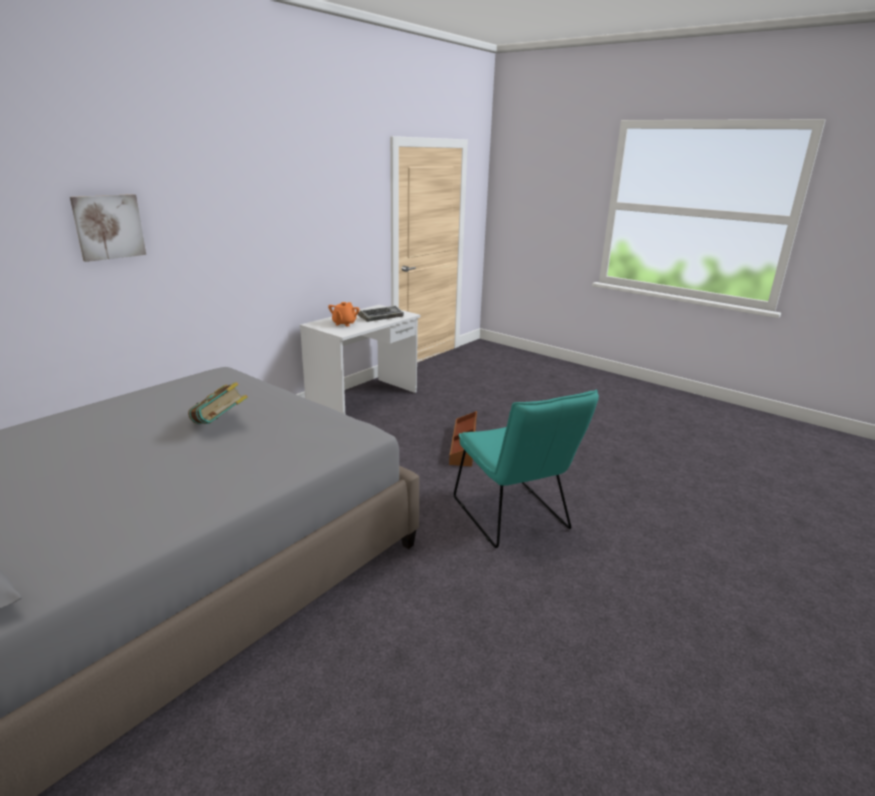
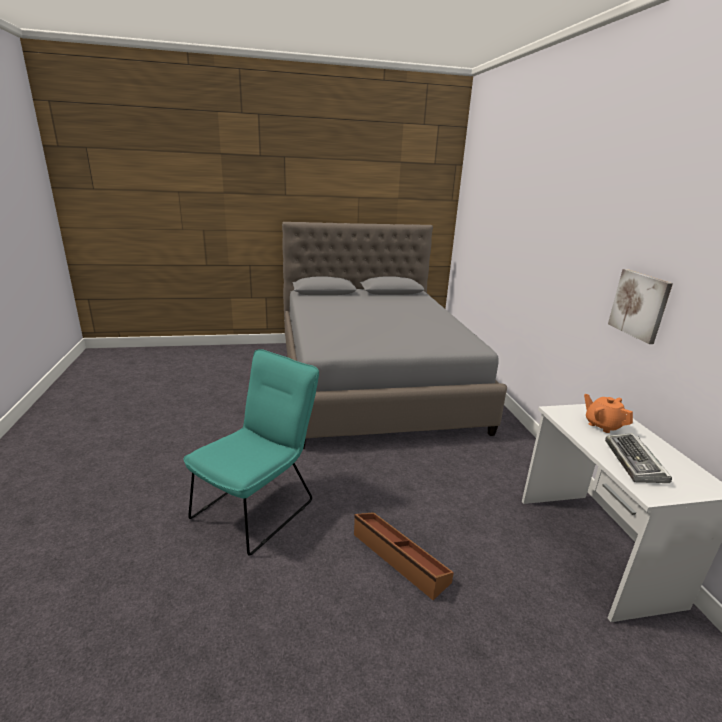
camera: 130 degrees right, 0 degrees up
picture [70,194,146,262] -> picture moved to [608,269,673,344]
book [188,382,248,424] -> none
turquoise chair [454,390,599,548] -> turquoise chair turned 105 degrees clockwise [183,349,319,556]

